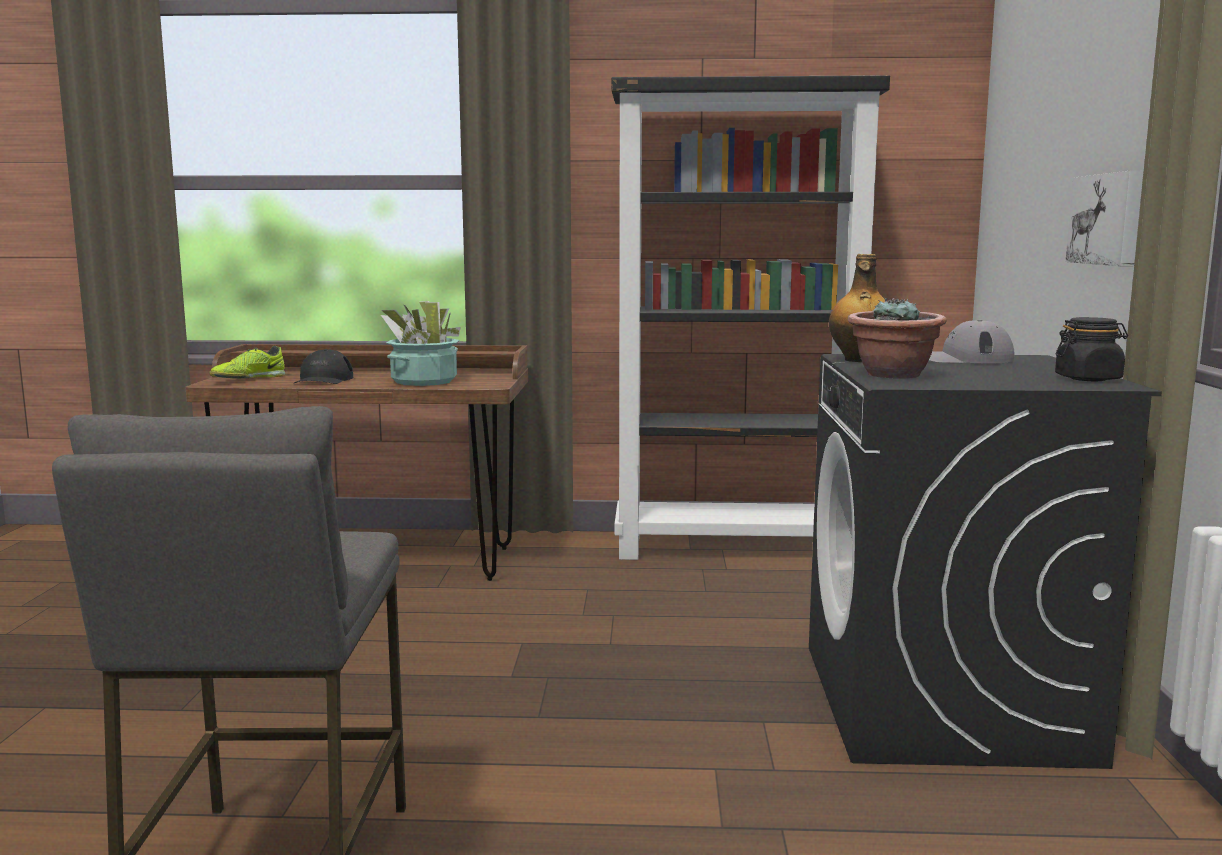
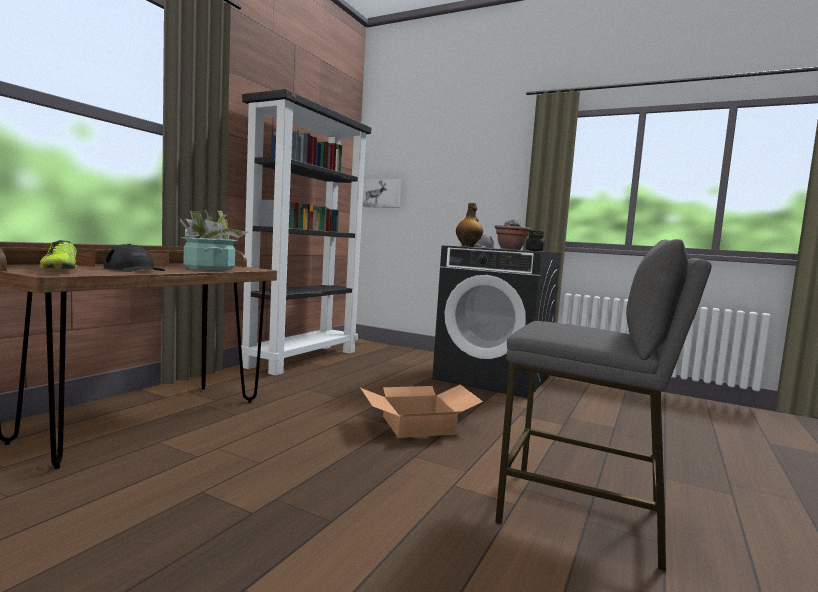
camera: 65 degrees left, 5 degrees down
picture [1065,171,1143,266] -> picture moved to [363,179,402,208]
none -> cardboard box [360,385,483,438]

